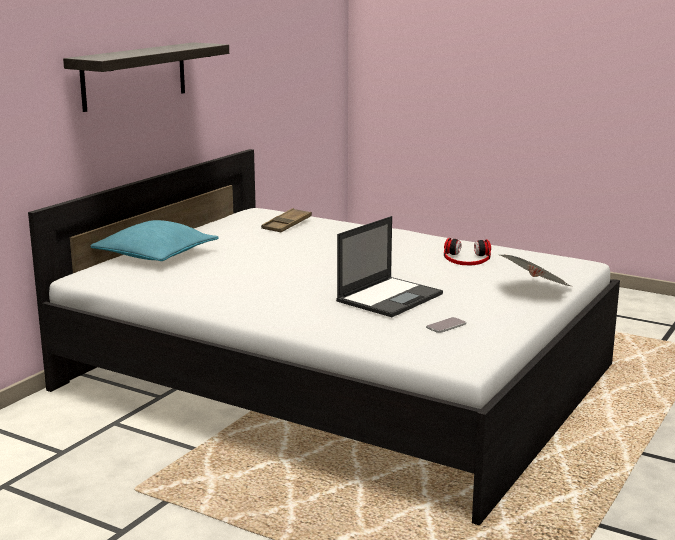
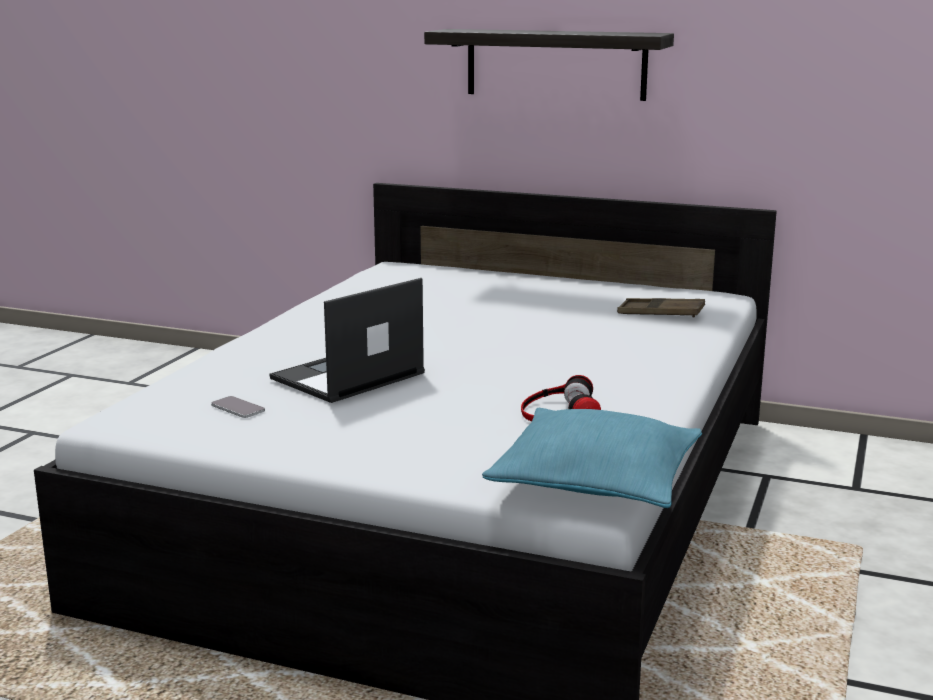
camera: 80 degrees right, 0 degrees up
turquoise pillow [91,220,219,261] -> turquoise pillow moved to [482,408,702,508]
laptop [336,216,443,317] -> laptop turned 105 degrees clockwise [269,278,425,403]
newspaper [500,255,571,286] -> none

